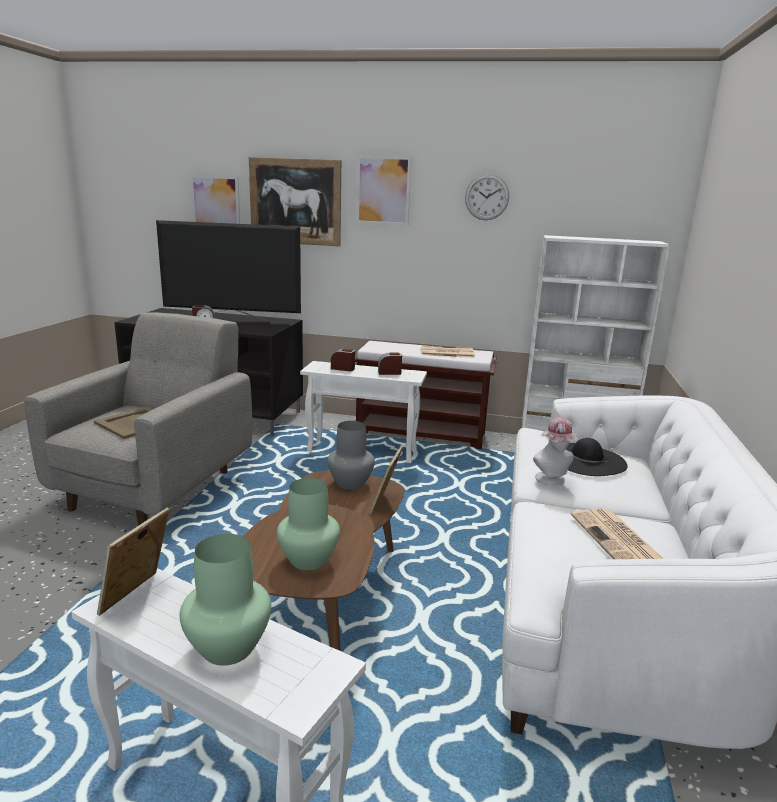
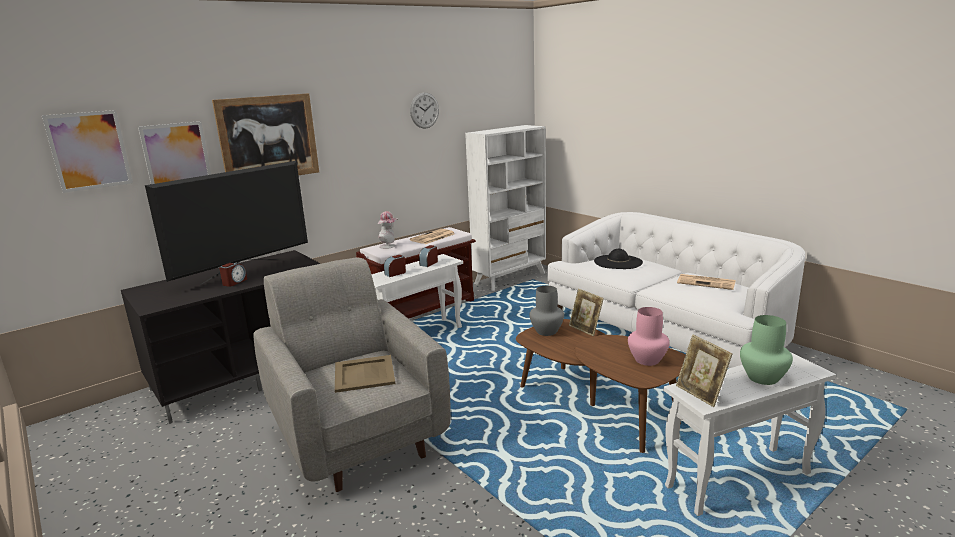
camera: 50 degrees left, 0 degrees up
green vase [277,478,340,570] -> pink vase [628,307,670,366]
picture [356,155,412,226] -> picture moved to [42,110,133,193]
hat [533,418,578,486] -> hat moved to [377,211,398,249]

